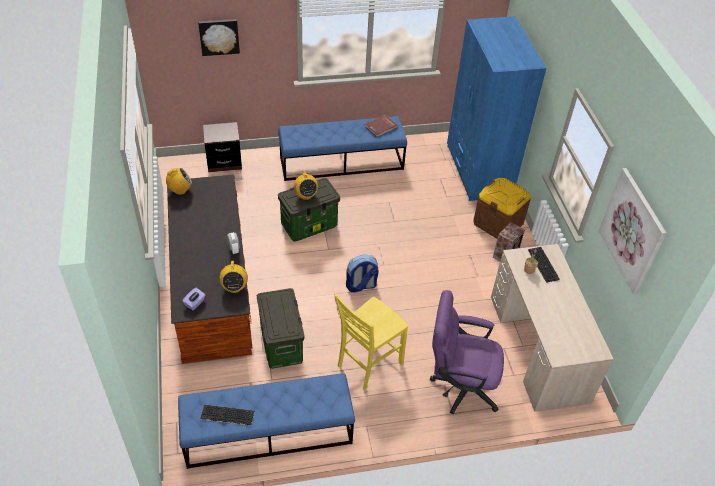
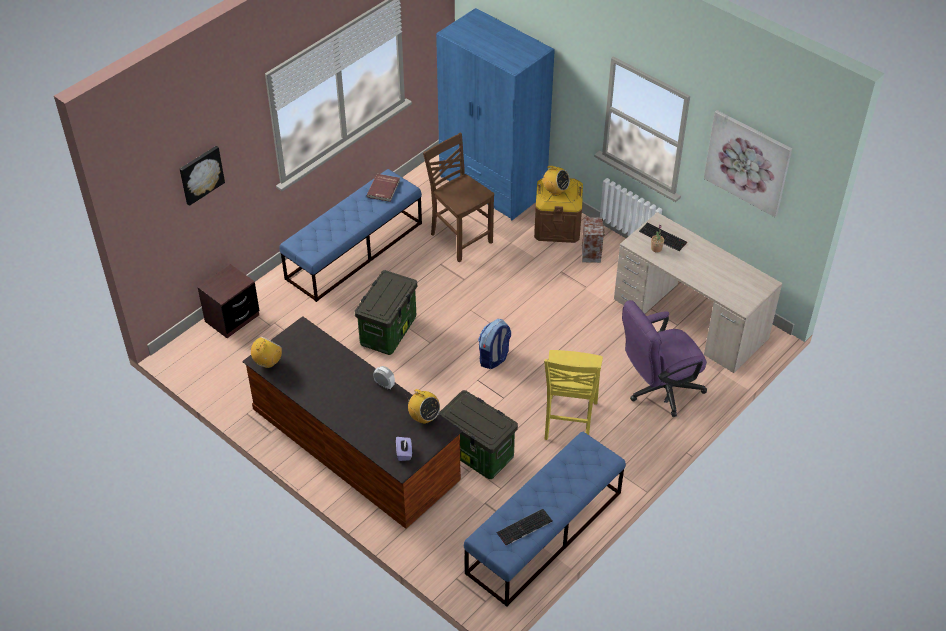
camera: 35 degrees left, 0 degrees up
radio [294,171,318,200] -> radio moved to [542,166,570,196]
none -> brown chair [423,132,494,262]

